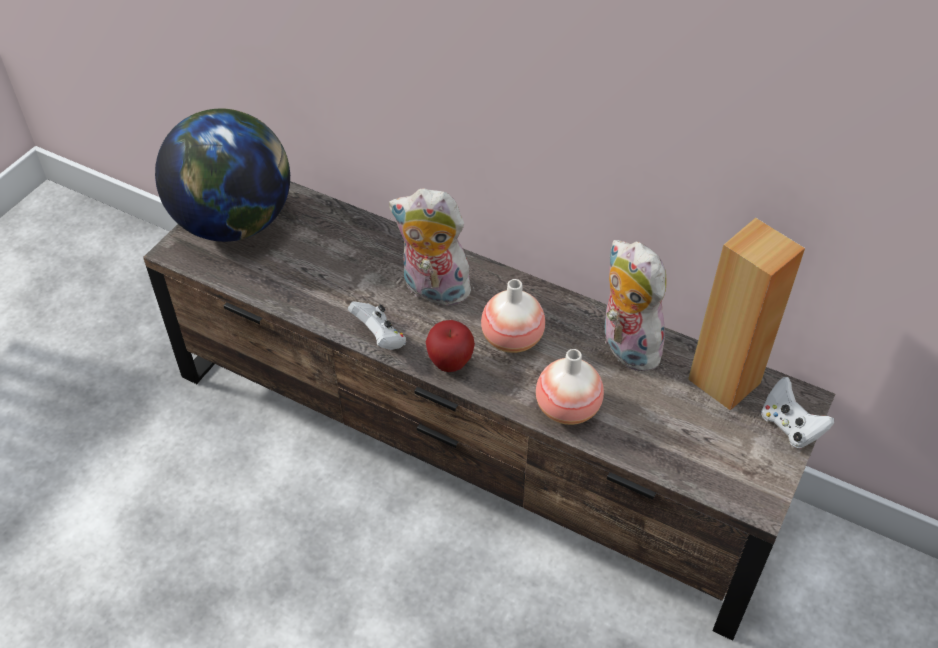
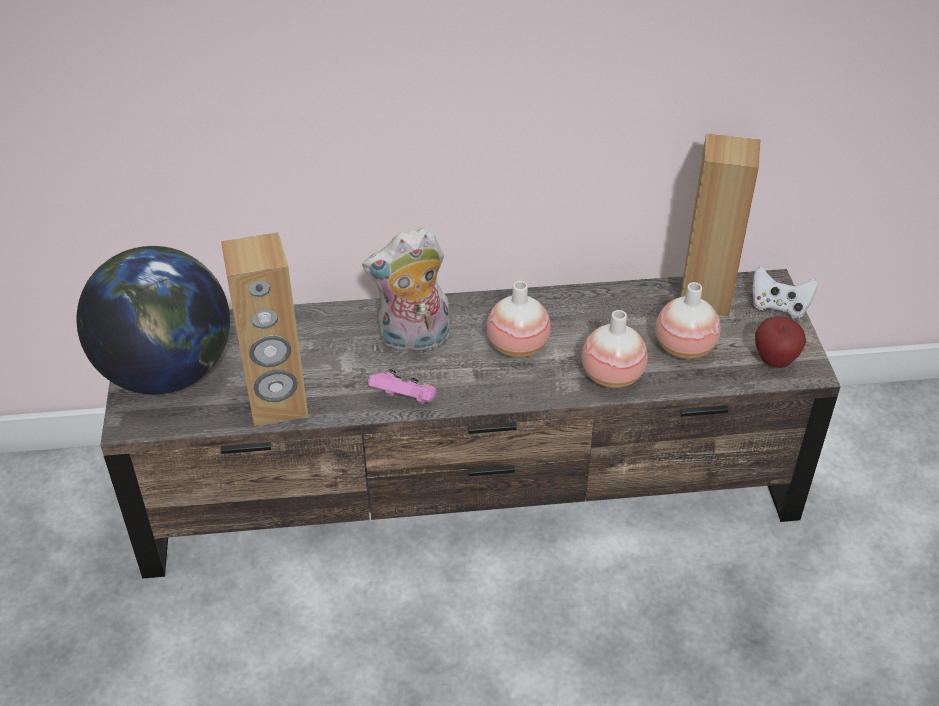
camera: 35 degrees left, 5 degrees down
white game controller [348,302,406,350] -> pink game controller [368,369,436,405]
apple [426,320,475,372] -> apple moved to [755,316,806,368]
plush toy [605,240,667,371] -> none
none -> brown speaker [221,233,309,427]
none -> vase [655,282,721,359]

